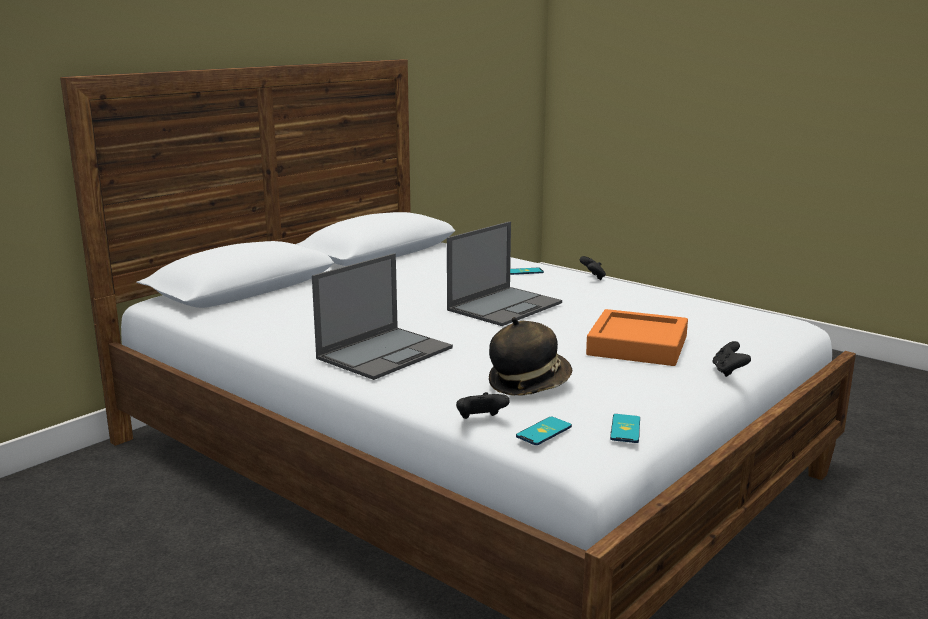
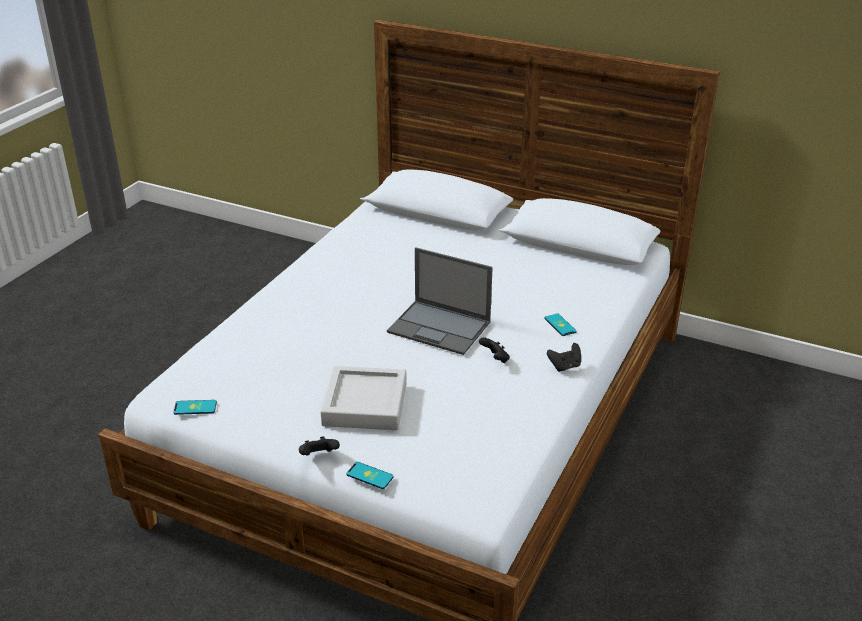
camera: 75 degrees right, 15 degrees up
laptop [312,253,453,380] -> none
black game controller [456,392,510,419] -> black game controller moved to [479,337,510,363]
hat [489,317,572,395] -> none
phone [516,417,572,445] -> phone moved to [346,462,394,489]
orange tray [586,309,688,366] -> grey tray [321,366,407,430]

